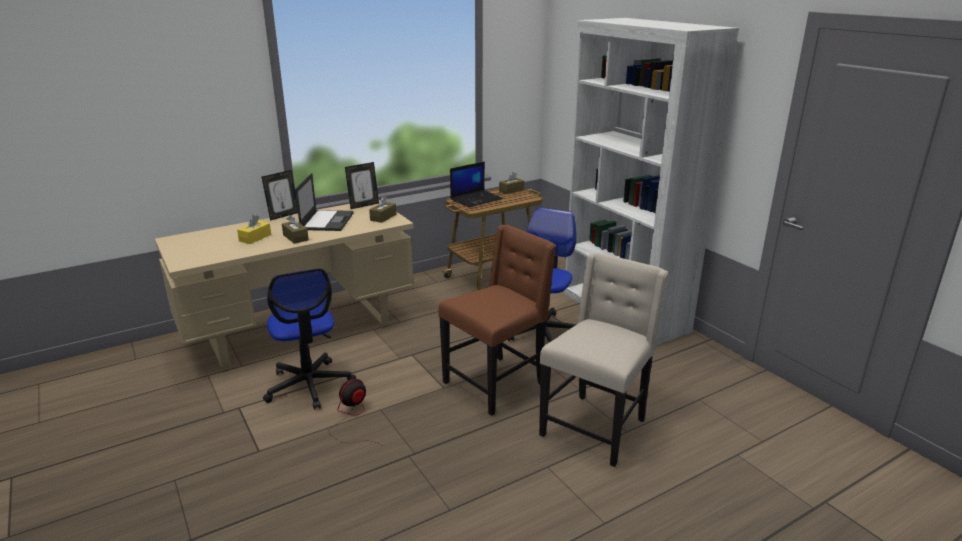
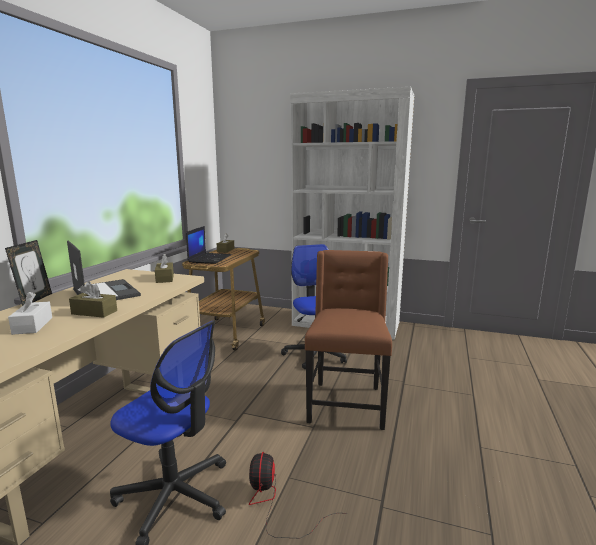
camera: 40 degrees left, 10 degrees down
yellow tissue box [237,215,271,244] -> white tissue box [8,292,52,335]
picture frame [345,162,379,209] -> none
beige chair [539,253,668,467] -> none

